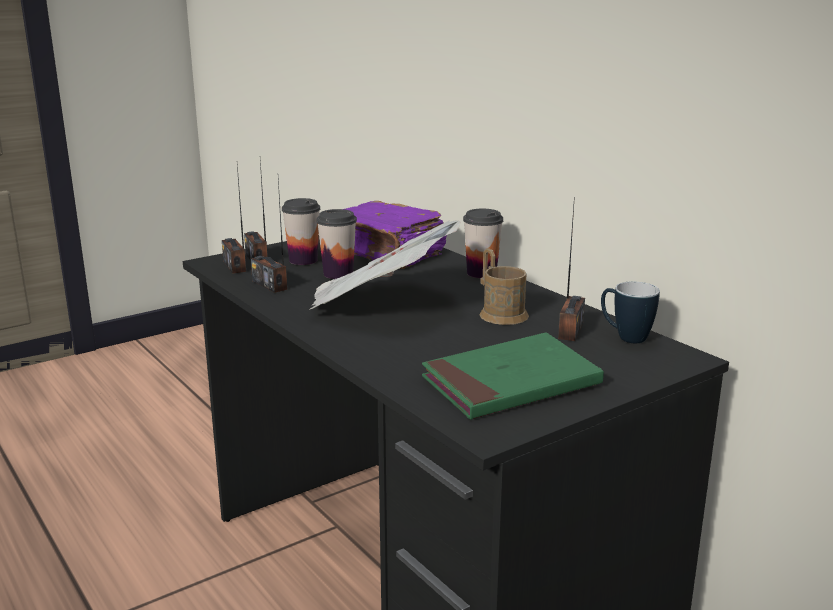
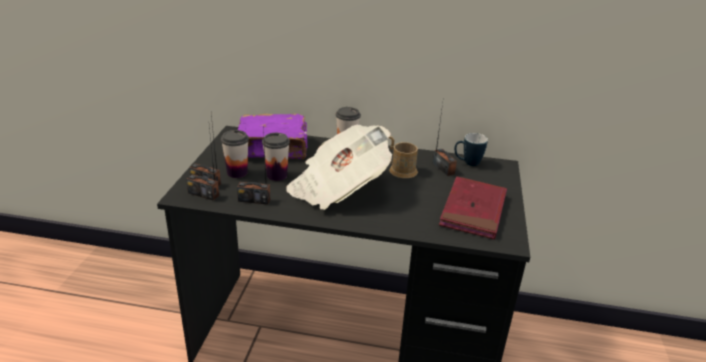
camera: 45 degrees left, 10 degrees up
green book [422,333,604,420] -> red book [439,176,507,239]

